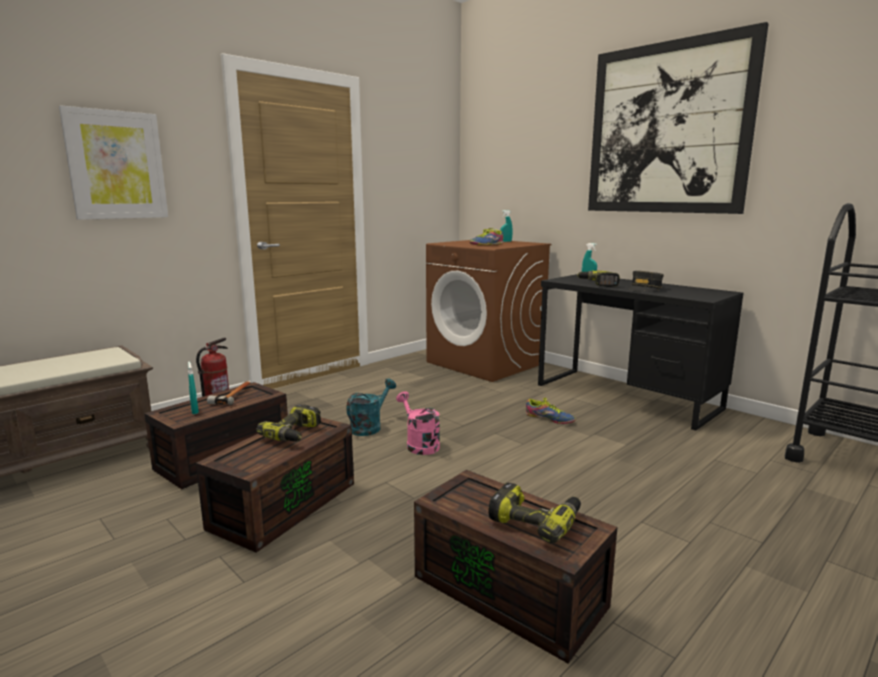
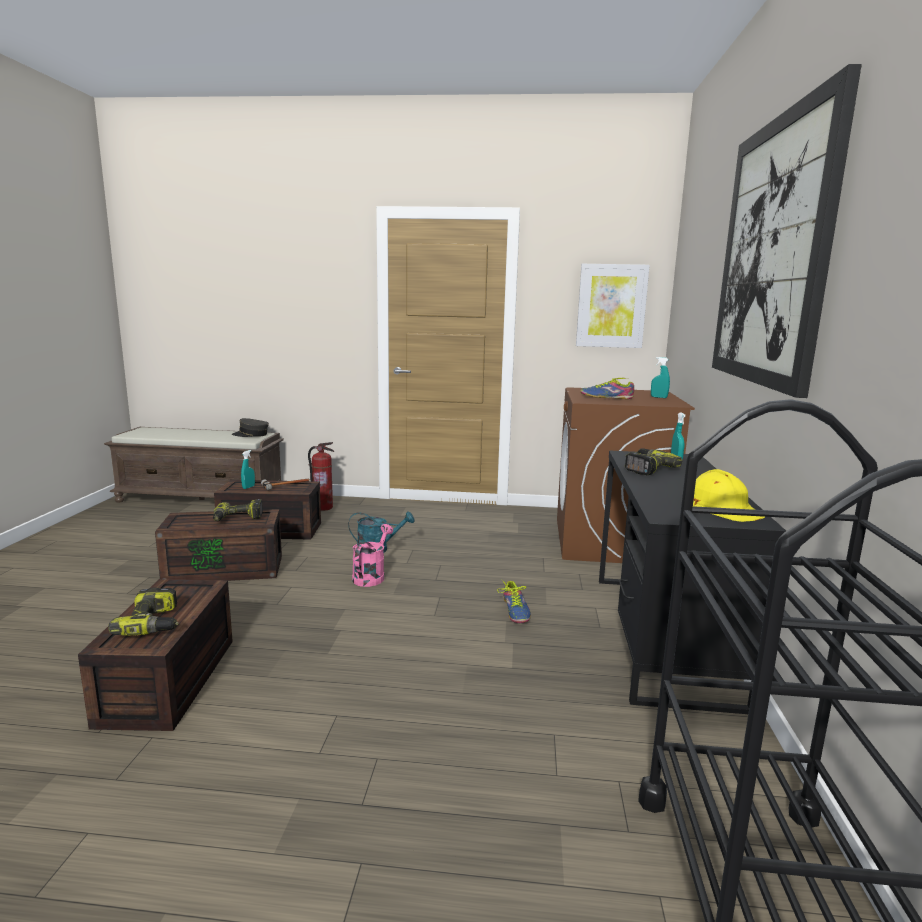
camera: 50 degrees right, 0 degrees up
picture [59,105,168,220] -> picture moved to [576,264,650,348]
grey cap [629,271,664,292] -> grey cap moved to [232,418,269,437]
none -> yellow hard hat [693,469,765,522]

